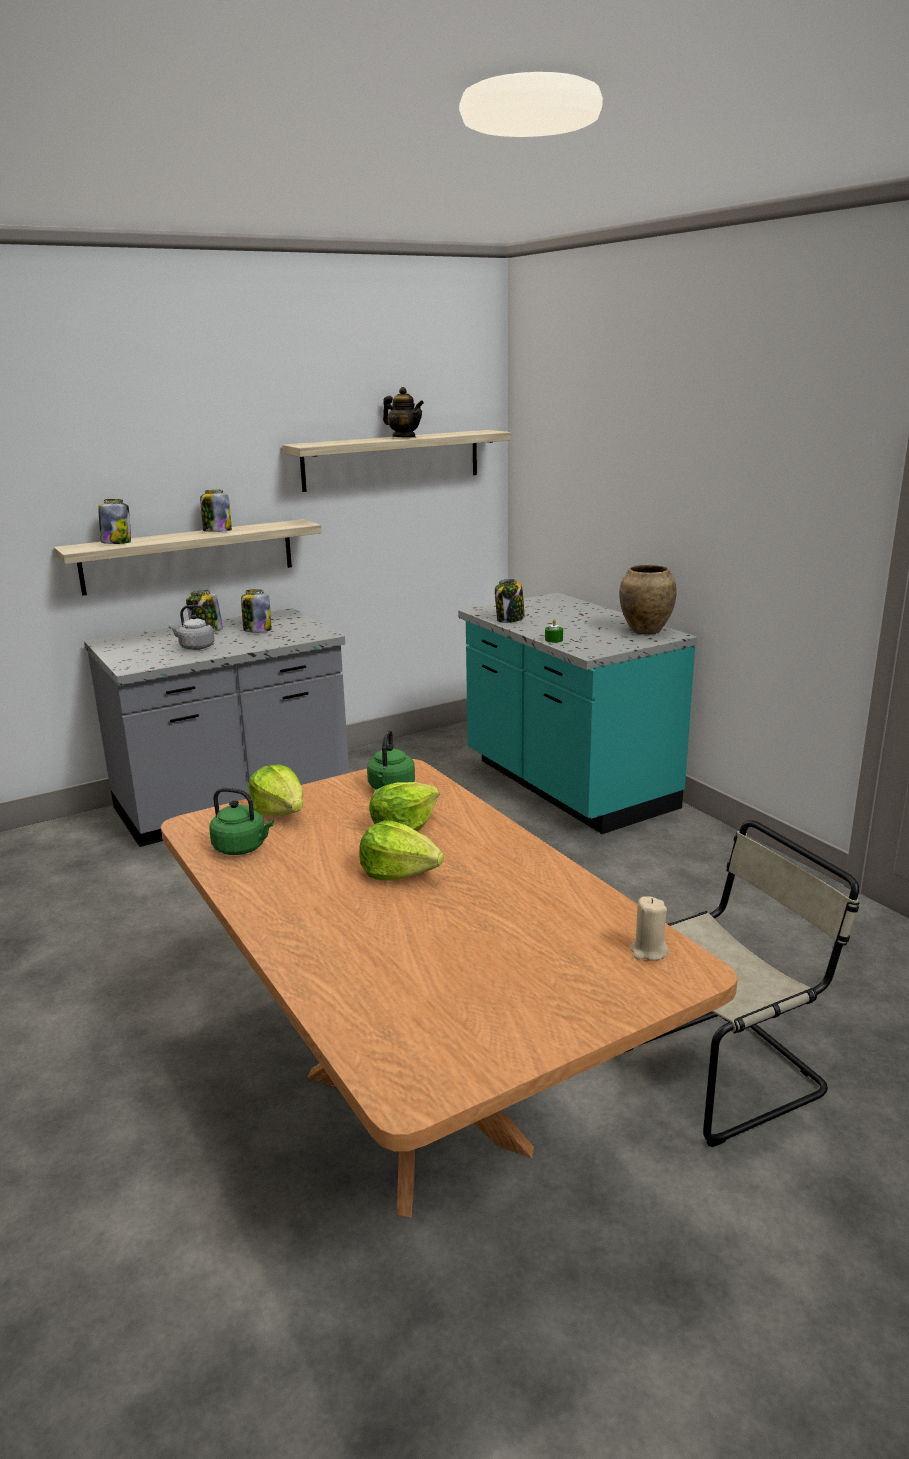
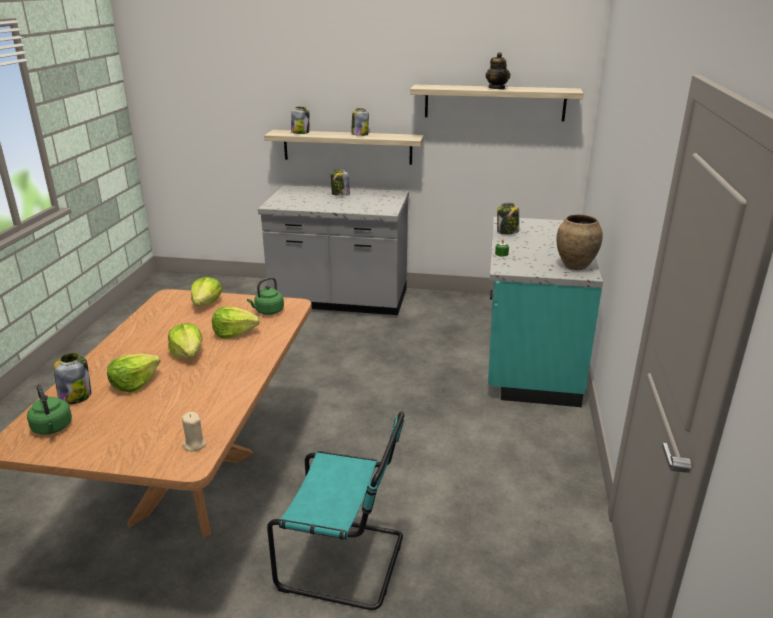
camera: 40 degrees right, 5 degrees up
grey kettle [168,605,215,650] -> none
green kettle [209,787,274,855] -> green kettle moved to [27,384,72,435]
jar [241,589,272,632] -> jar moved to [54,353,91,404]
beige chair [624,820,859,1147] -> turquoise chair [267,411,405,610]
none -> lettuce [107,354,160,392]

